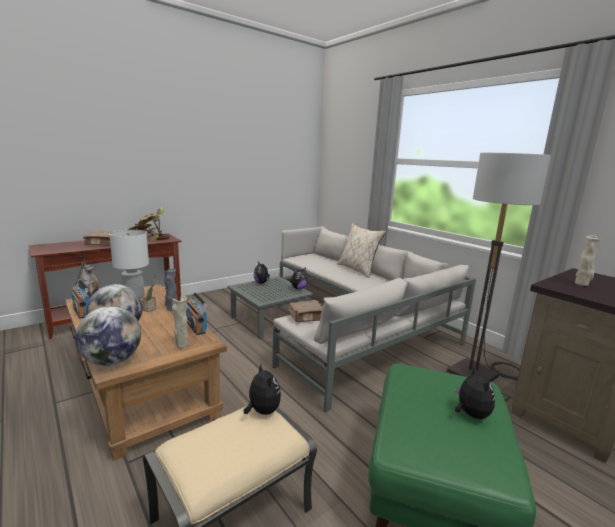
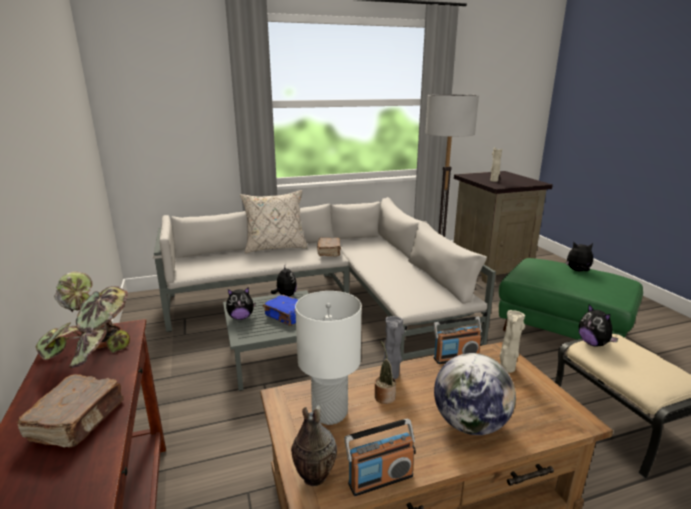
camera: 70 degrees left, 5 degrees up
globe [75,306,141,366] -> none
plush toy [244,364,281,415] -> plush toy turned 105 degrees counterclockwise [579,304,618,346]
brown book [289,300,322,322] -> brown book moved to [317,237,341,257]
none -> blue book [263,295,298,326]

